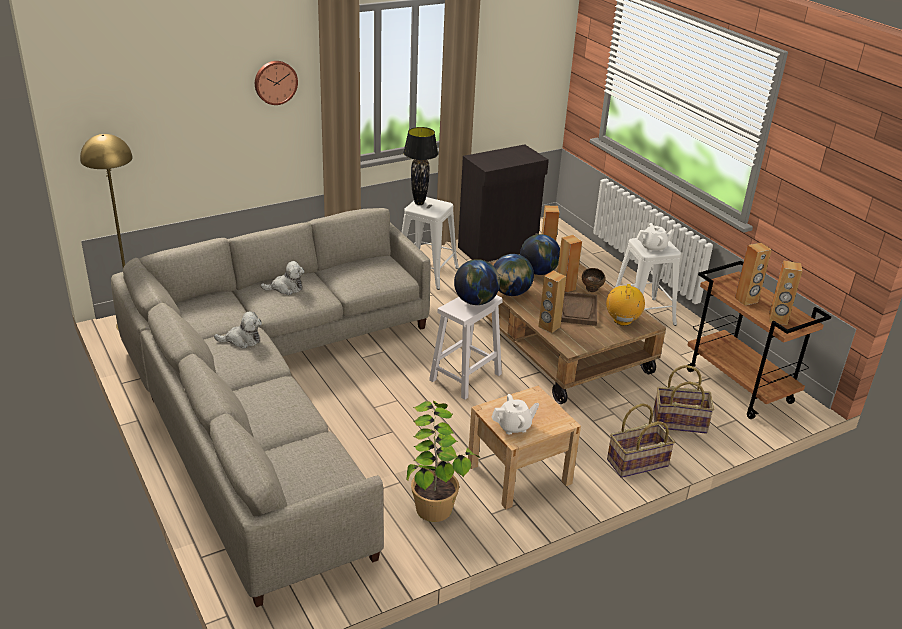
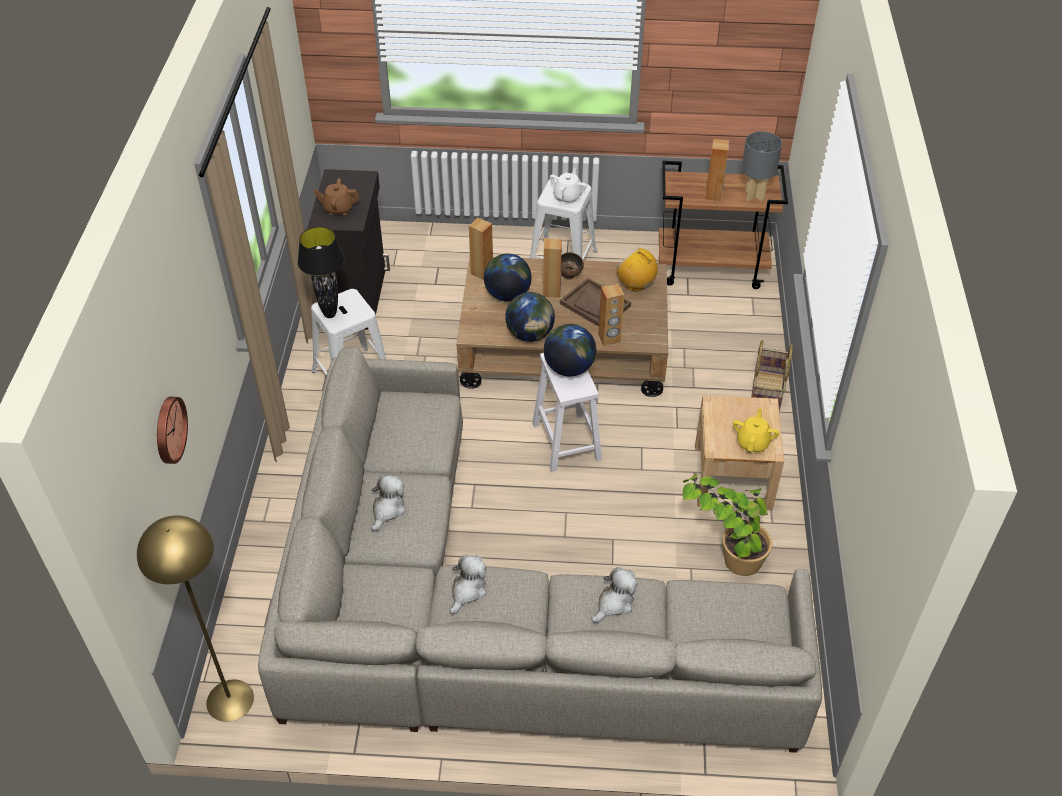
camera: 55 degrees left, 15 degrees up
wall clock [255,61,298,105] -> wall clock moved to [157,397,188,464]
white teapot [492,394,540,435] -> yellow teapot [733,408,780,453]
basket [653,365,714,433] -> none
brown speaker [769,260,802,325] -> grey table lamp [742,131,782,201]
none -> brown teapot [313,178,359,215]
none -> plush toy [591,567,638,623]

